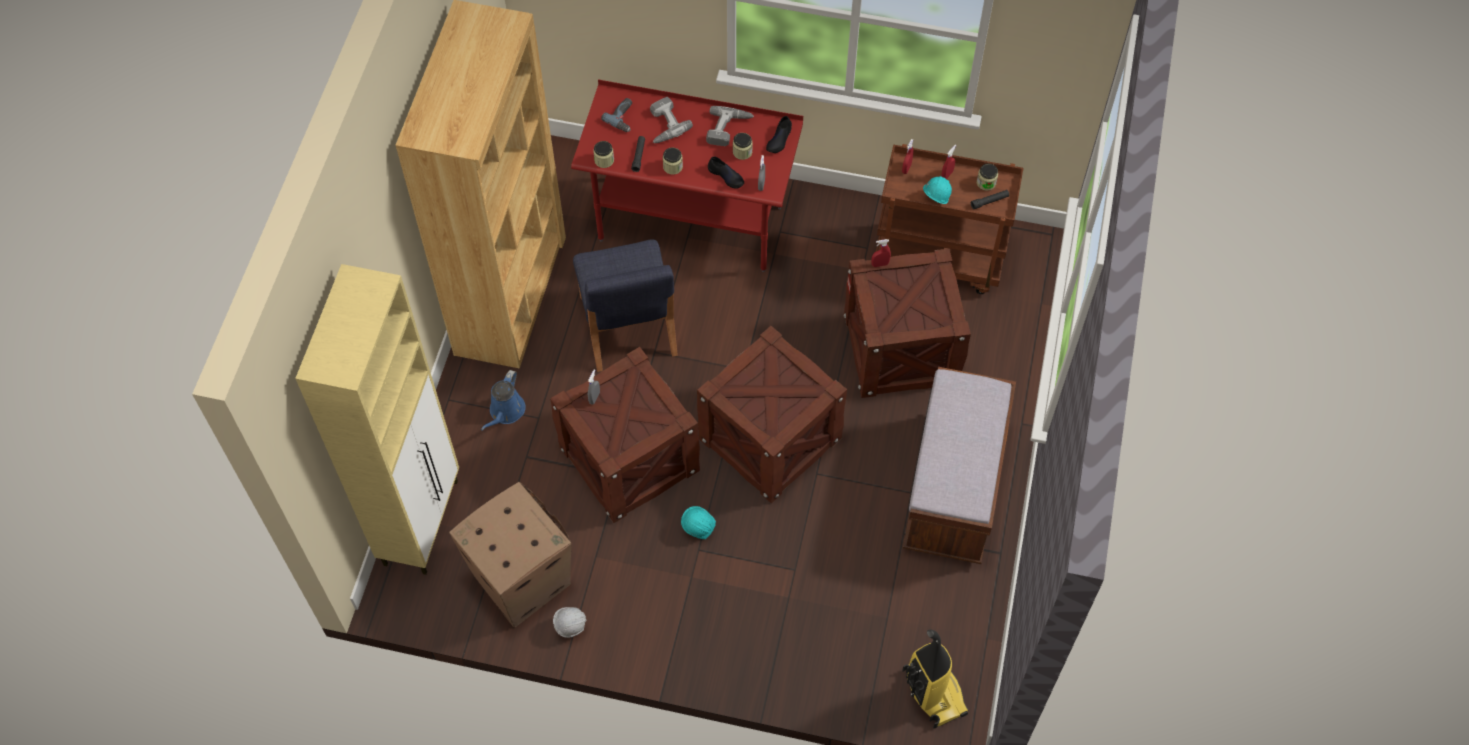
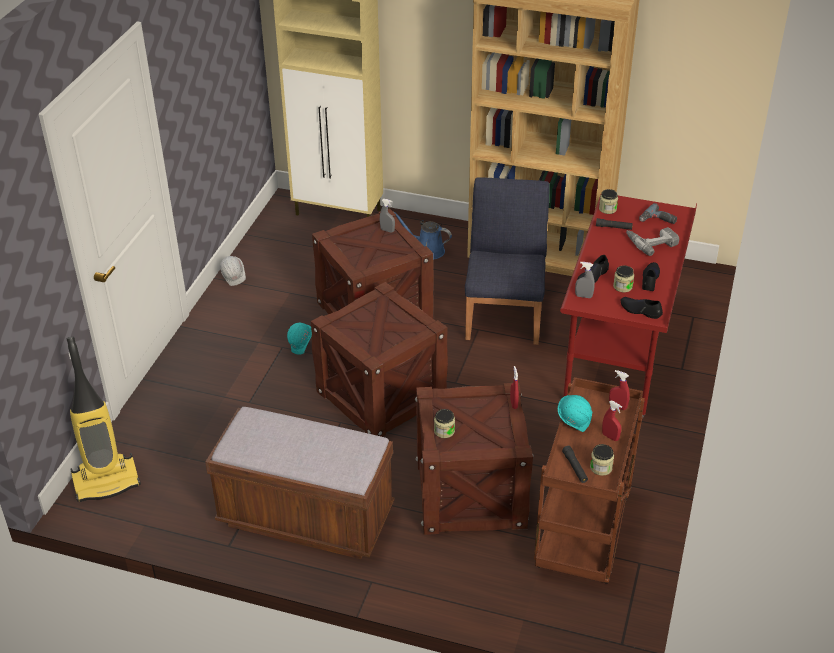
camera: 95 degrees right, 20 degrees down
cardboard box [449,482,572,627] -> none
blue chair [573,240,678,372] -> blue chair turned 105 degrees clockwise [465,178,550,345]
jar [663,147,683,175] -> jar moved to [434,409,455,438]
power drill [706,106,754,146] -> black shoe [642,262,660,291]

